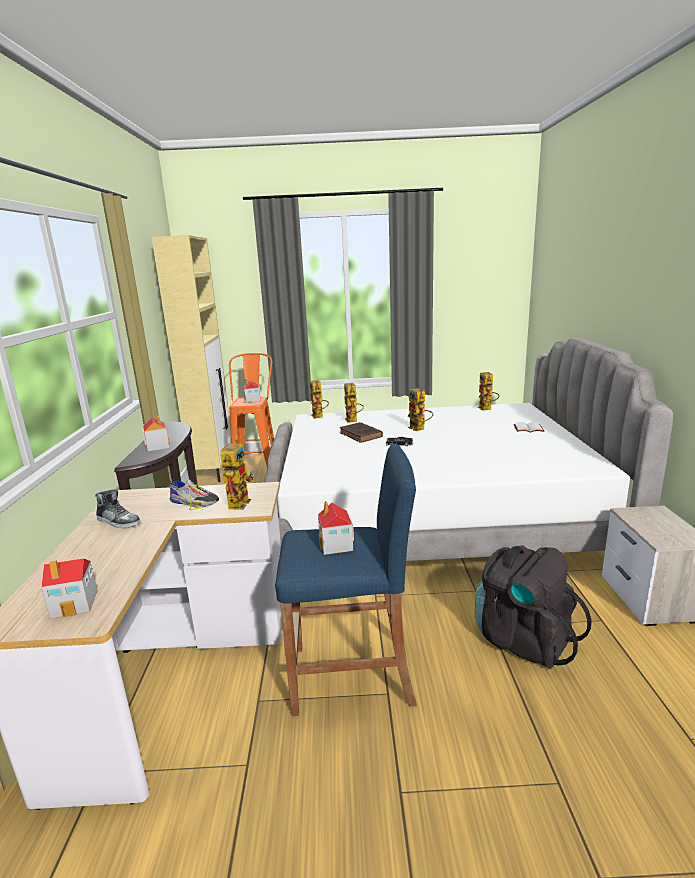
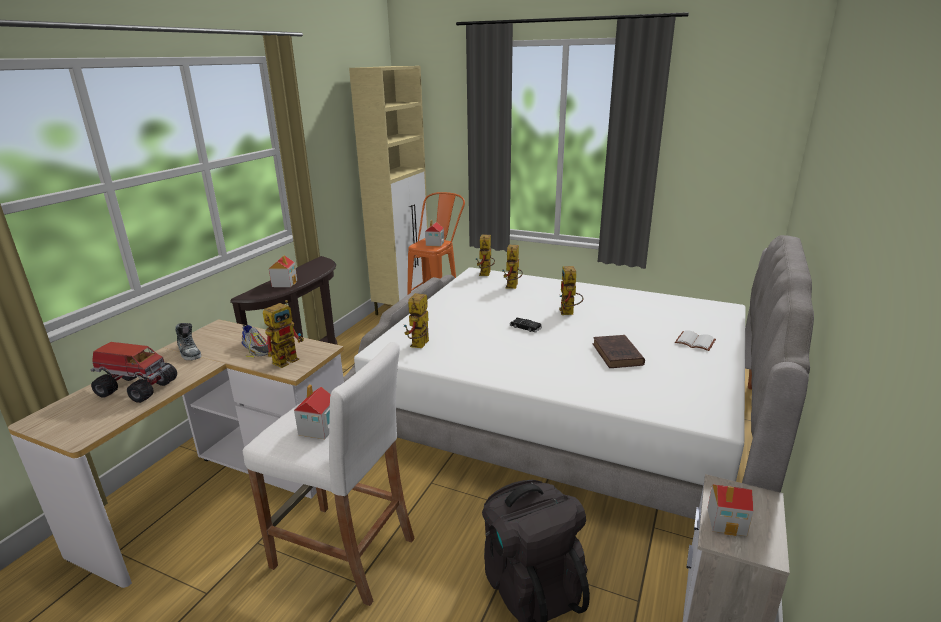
camera: 25 degrees right, 5 degrees up
toy house [41,558,98,619] -> toy house moved to [707,484,753,536]
blue stool [275,443,417,716] -> white stool [243,342,415,606]
brown book [340,422,383,443] -> brown book moved to [593,335,645,368]
toy robot [478,372,500,411] -> toy robot moved to [404,293,429,348]
none -> toy truck [90,342,177,403]

